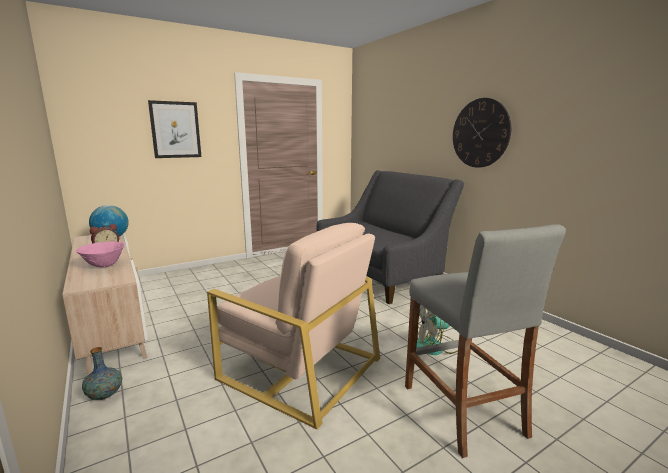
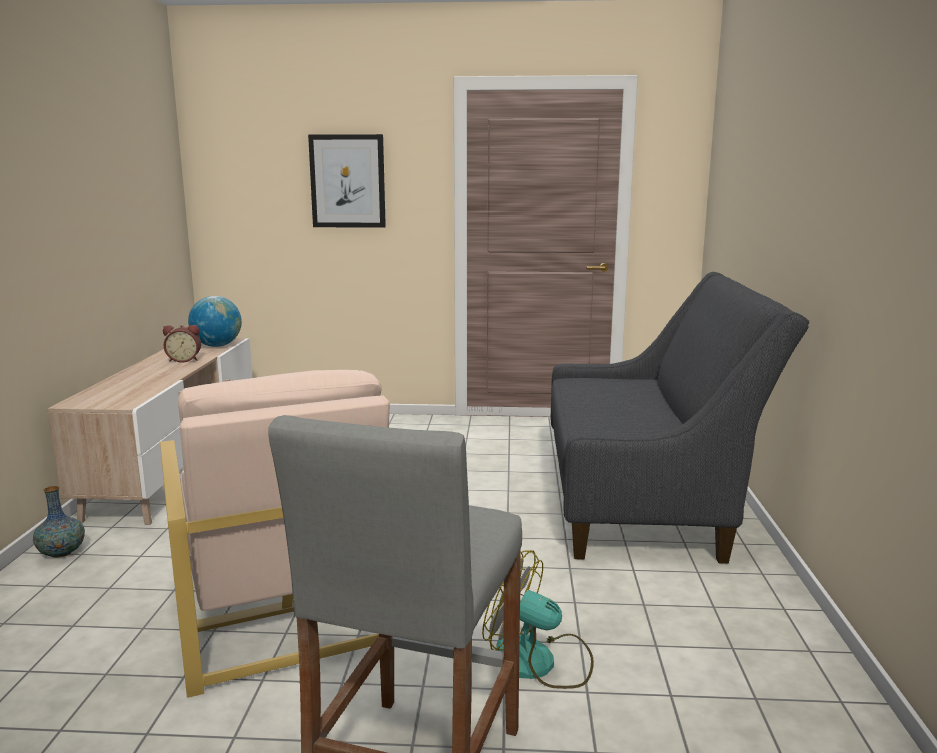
camera: 35 degrees right, 0 degrees up
pink bowl [76,242,125,267] -> none
wall clock [453,98,511,168] -> none

